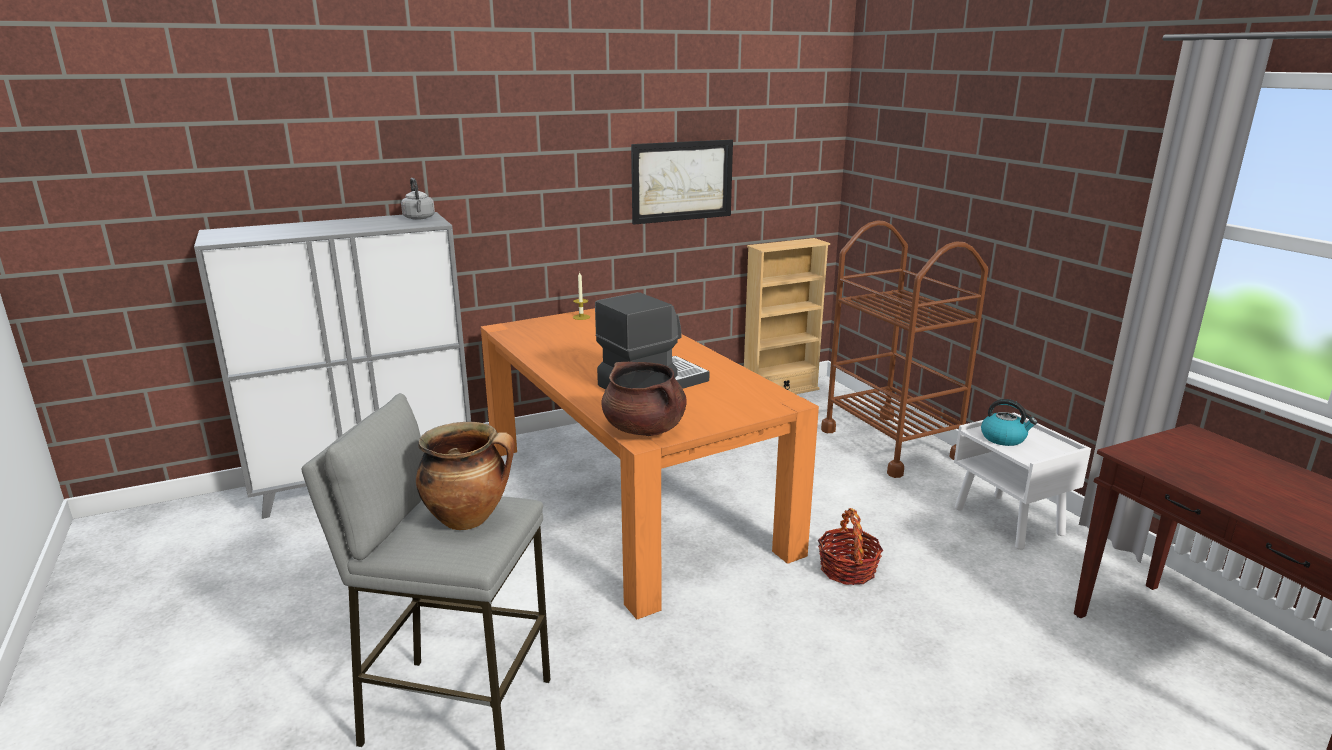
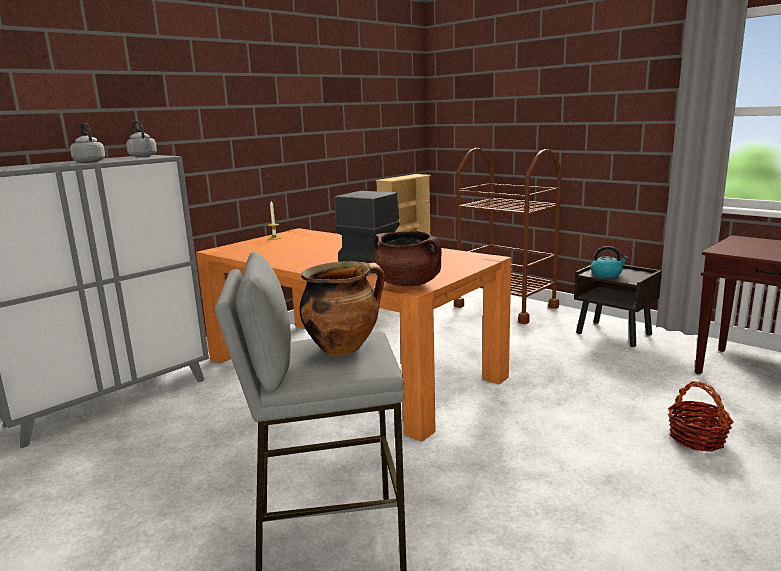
camera: 20 degrees left, 5 degrees down
picture [631,139,733,224] -> none
basket [818,508,883,585] -> basket moved to [668,381,733,451]
white nightstand [954,412,1091,550] -> brown nightstand [574,265,662,347]
none -> grey kettle [70,123,105,163]

